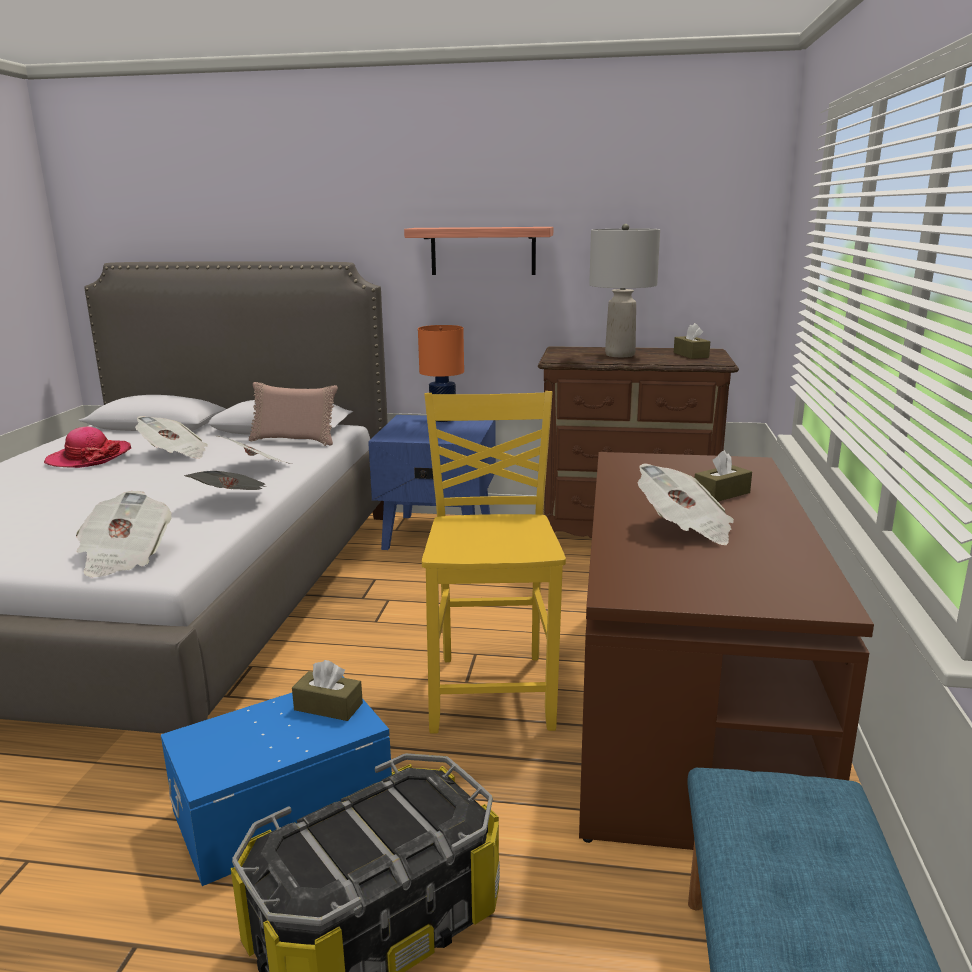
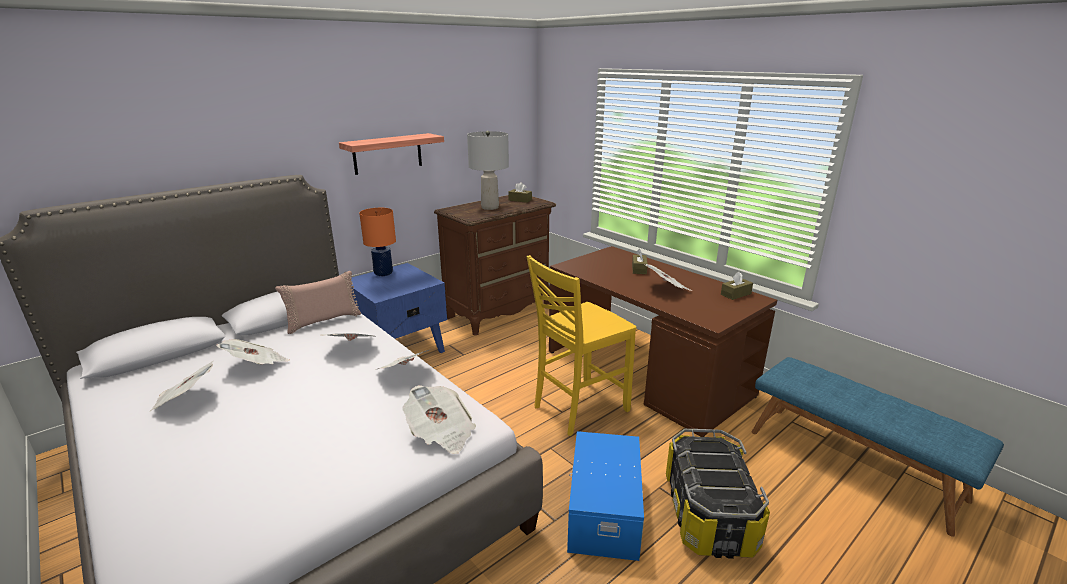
camera: 50 degrees left, 5 degrees up
hat [44,427,131,468] -> newspaper [149,361,213,412]
brown tissue box [292,660,363,721] -> brown tissue box moved to [721,272,753,300]
yellow chair [422,391,566,733] -> yellow chair turned 75 degrees counterclockwise [527,255,636,436]

